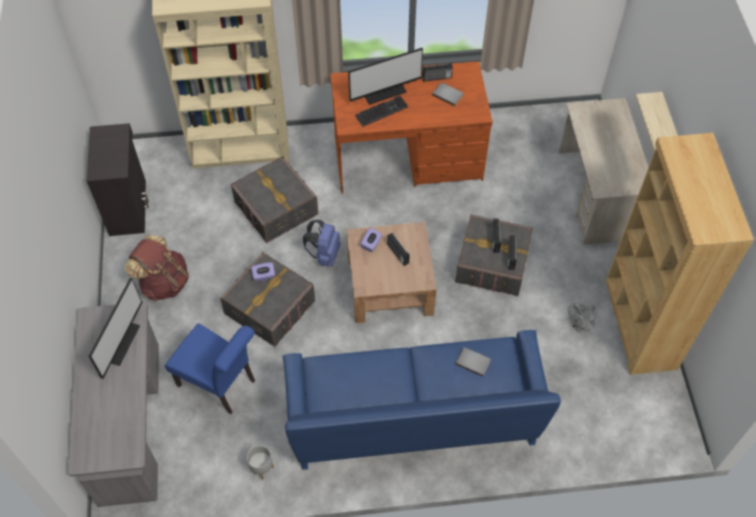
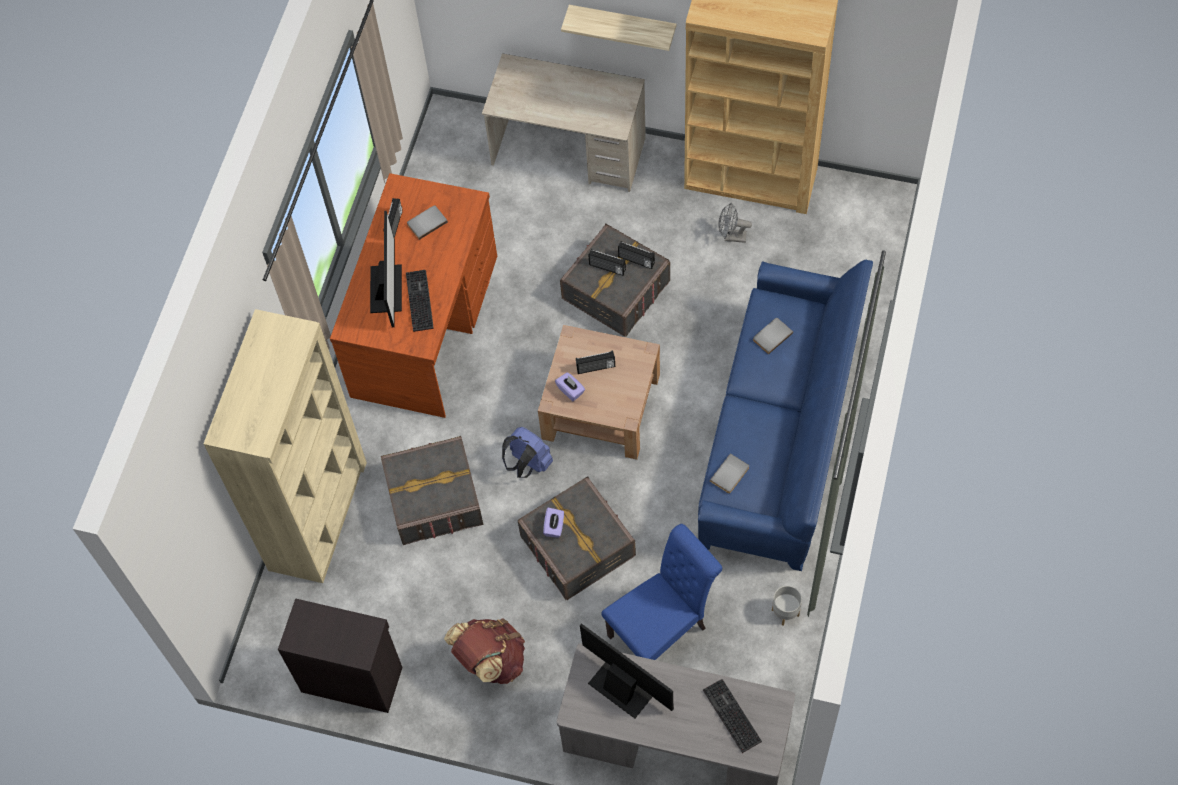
camera: 65 degrees left, 5 degrees up
grey fan [568,303,595,333] -> grey fan turned 120 degrees clockwise [718,203,752,243]
none -> keyboard [703,679,762,753]
none -> grey book [710,453,749,494]

